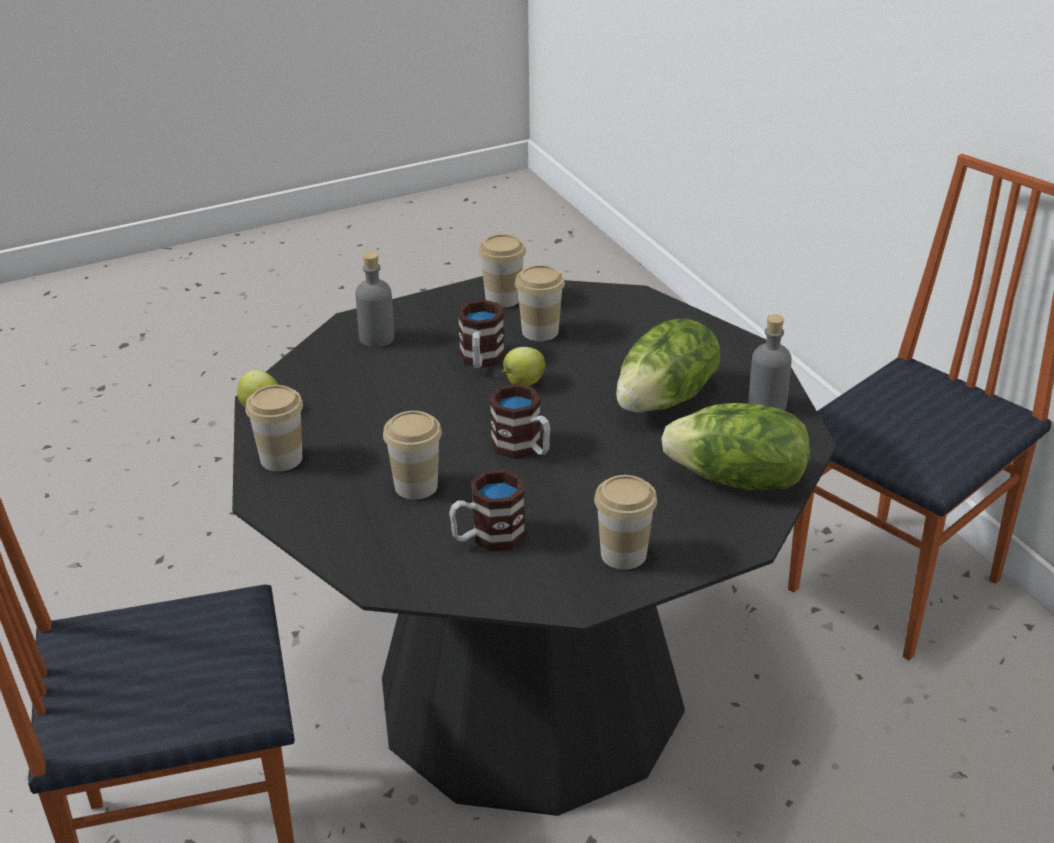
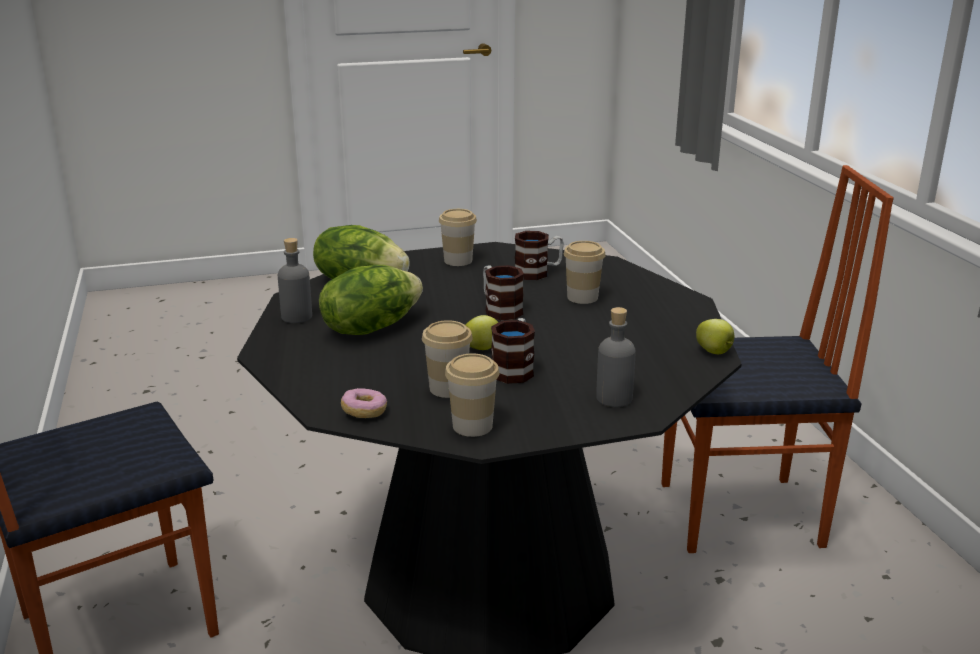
camera: 170 degrees left, 10 degrees down
cup [245,385,303,471] -> none
none -> donut [341,388,387,418]

